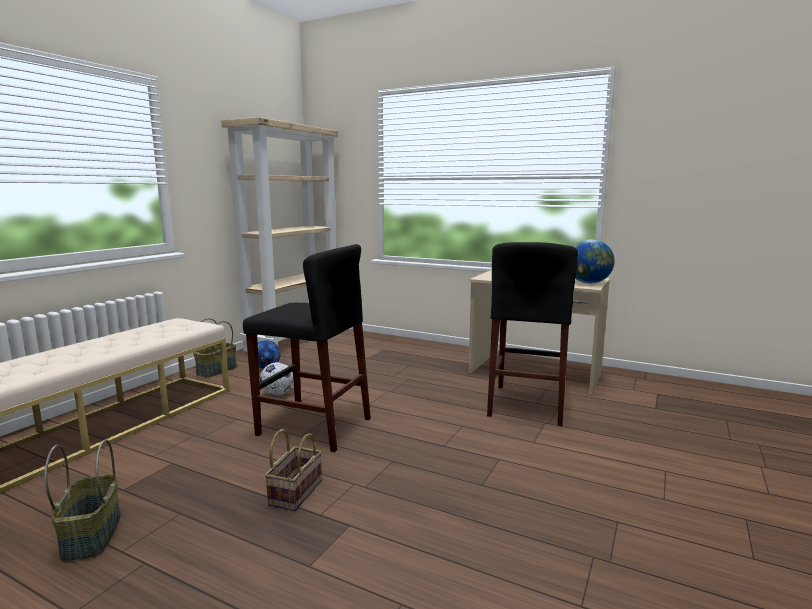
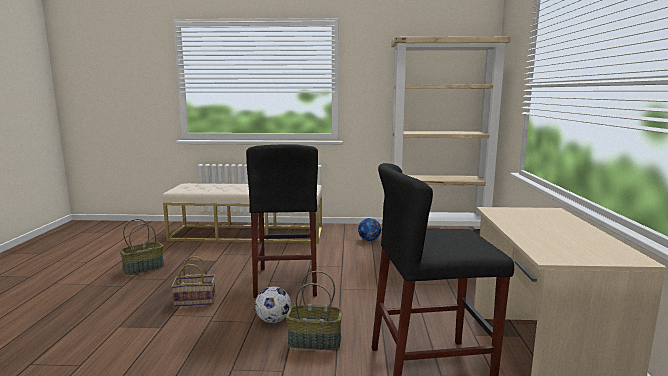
camera: 65 degrees right, 0 degrees up
basket [193,318,237,378] -> basket moved to [286,271,342,350]
football [260,362,293,395] -> football moved to [255,286,291,323]
globe [574,239,615,284] -> none

